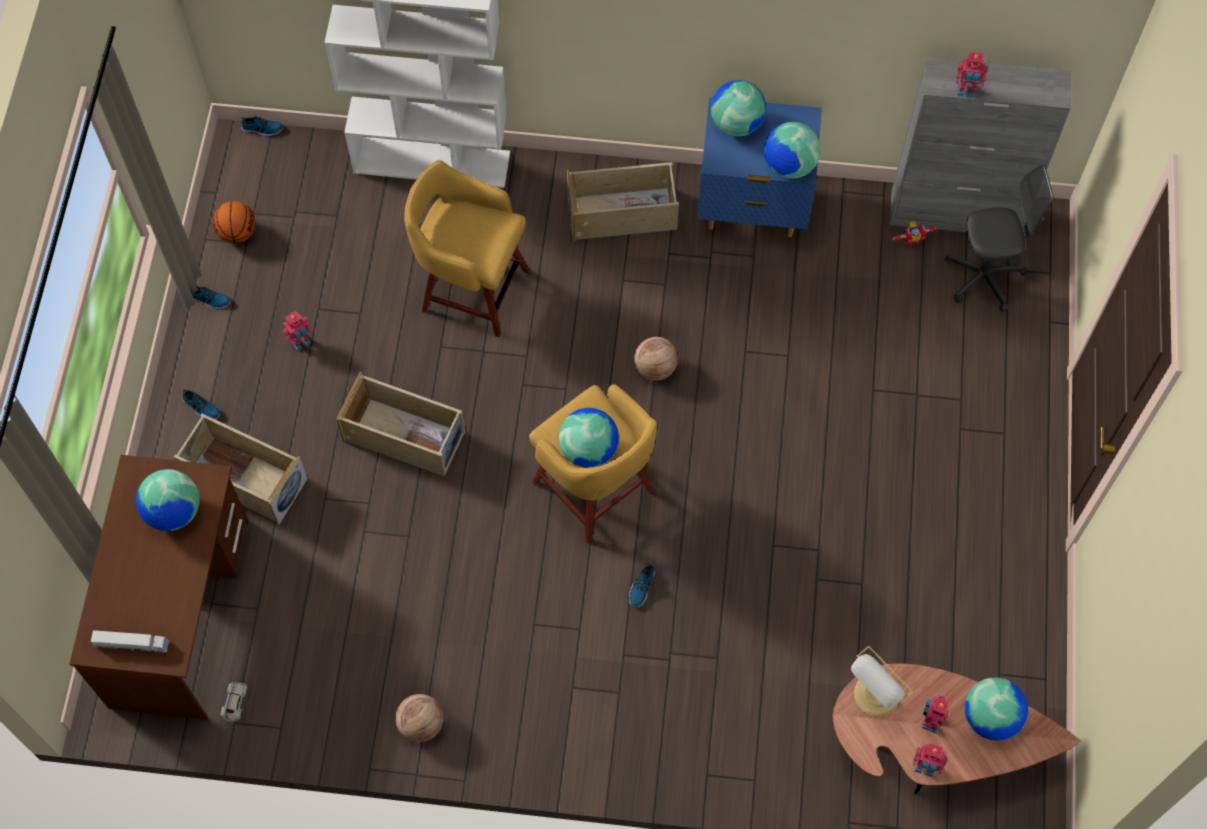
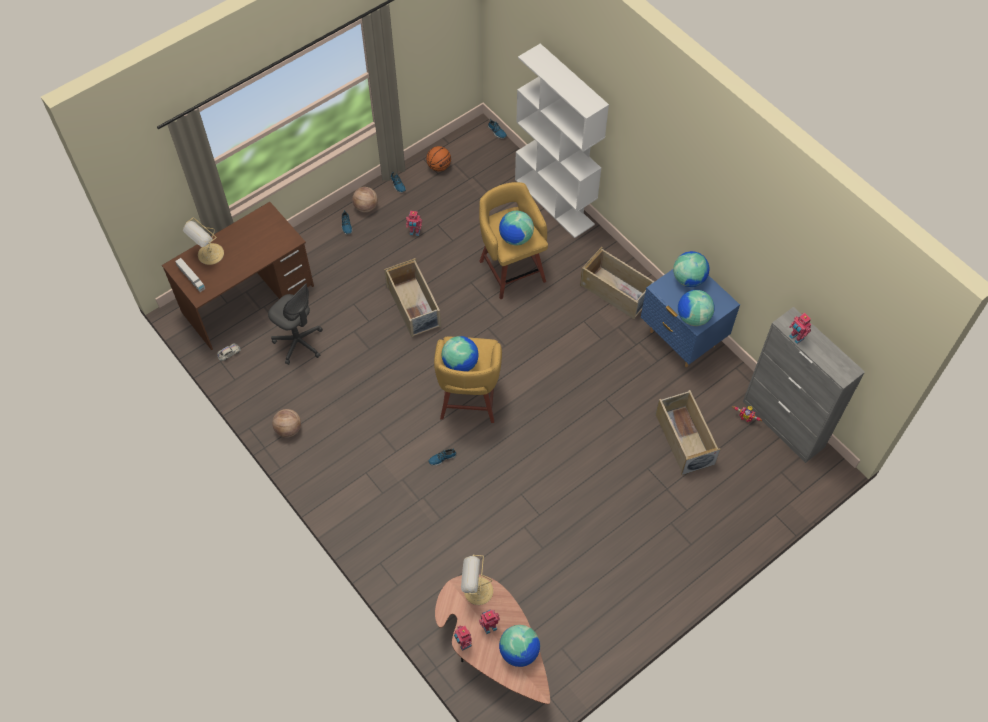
camera: 45 degrees right, 5 degrees down
globe [136,469,200,531] -> globe moved to [499,211,534,246]
beige storage box [174,414,308,525] -> beige storage box moved to [655,390,721,475]
basketball [634,337,678,380] -> basketball moved to [352,187,378,212]
grey office chair [944,165,1054,312] -> grey office chair moved to [268,283,323,365]
none -> table lamp [183,218,224,265]

